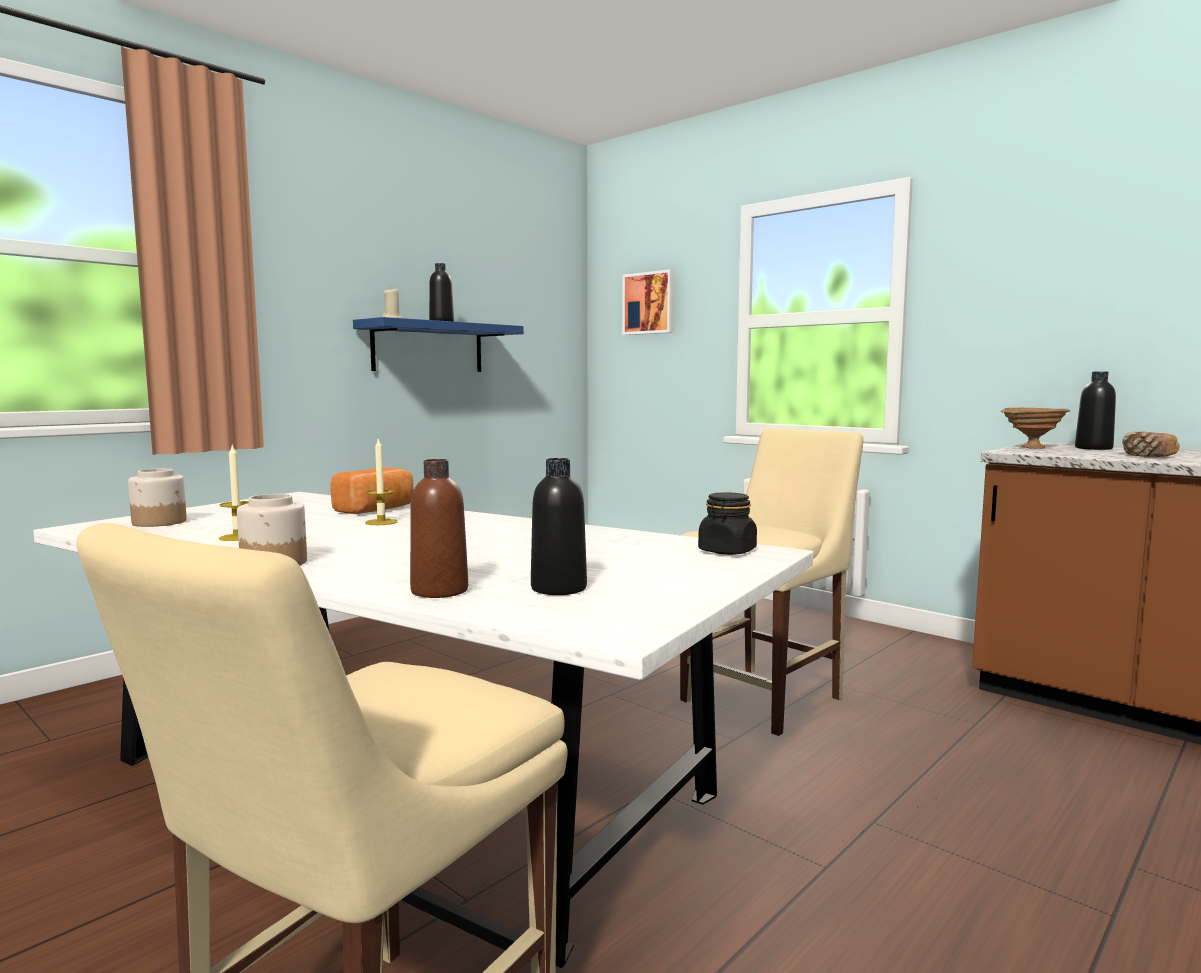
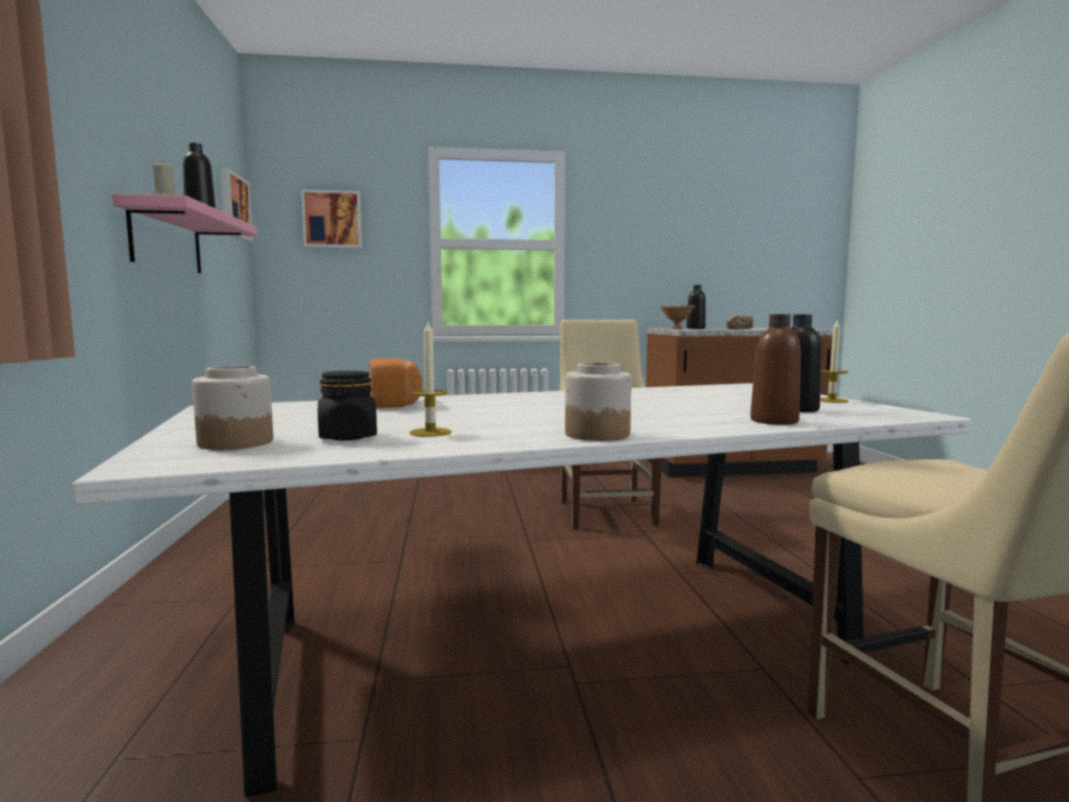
camera: 50 degrees left, 0 degrees up
blue shelf [353,317,524,372] -> pink shelf [112,194,257,273]
candle [365,437,398,525] -> candle moved to [820,318,849,403]
black jar [698,493,757,555] -> black jar moved to [318,371,377,440]
none -> picture [220,169,253,241]

